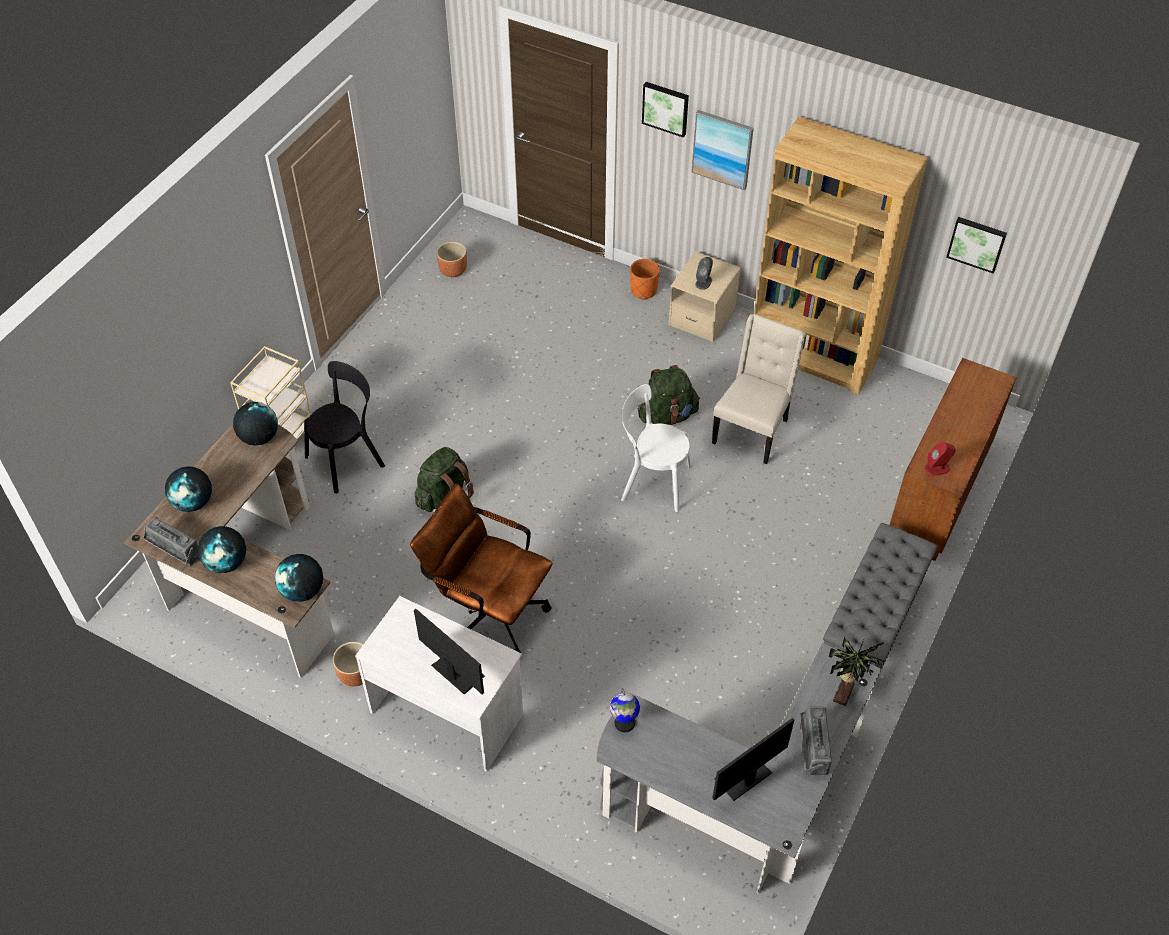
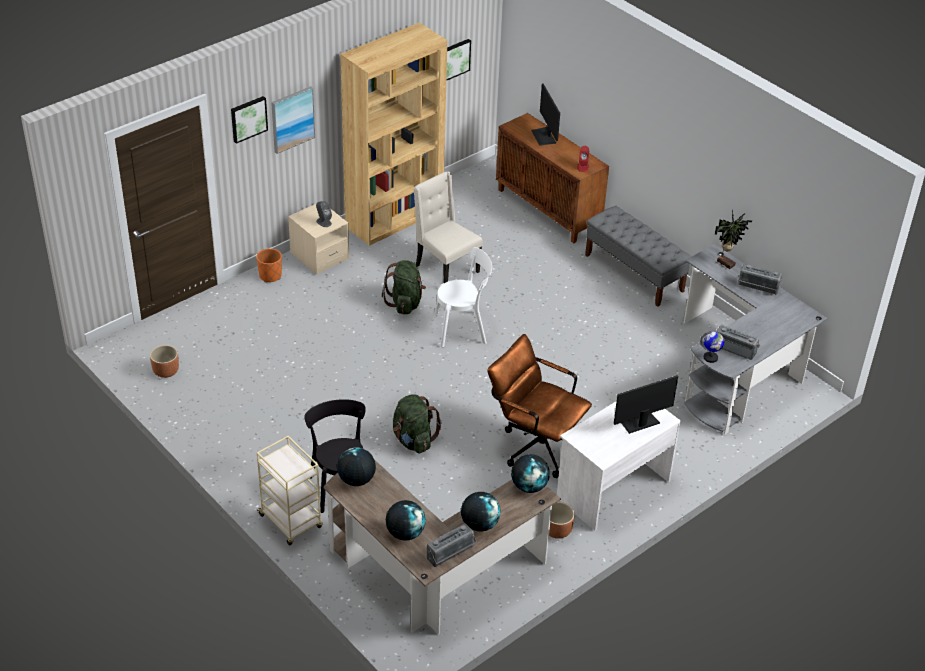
camera: 70 degrees left, 10 degrees down
brown office chair [410,484,553,653] -> brown office chair turned 75 degrees clockwise [487,334,592,478]
white chair [621,384,691,512] -> white chair turned 135 degrees counterclockwise [434,247,492,347]
monitor [712,718,794,801] -> monitor moved to [531,84,560,146]
none -> radio [716,325,760,360]

